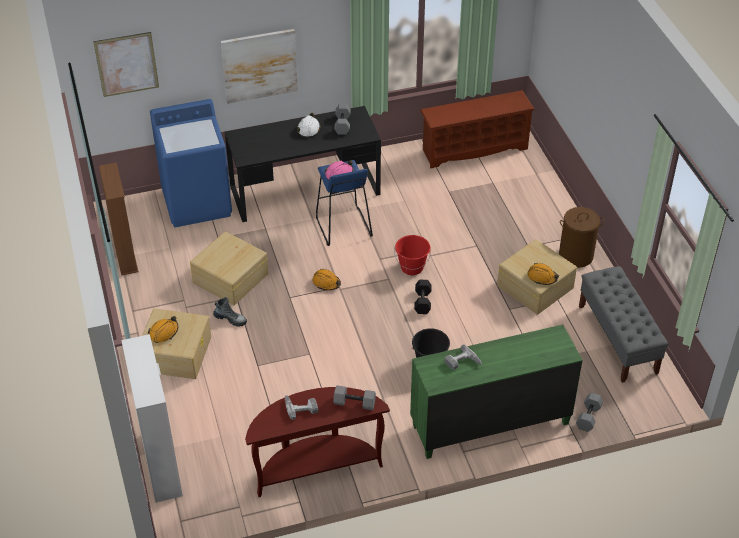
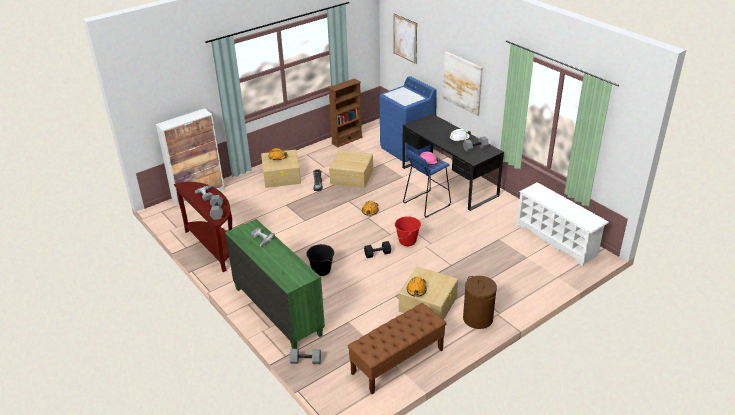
camera: 70 degrees right, 10 degrees down
brown shoe rack [420,90,535,169] -> white shoe rack [517,182,609,266]
grey bench [579,266,668,383] -> brown bench [348,303,447,394]

